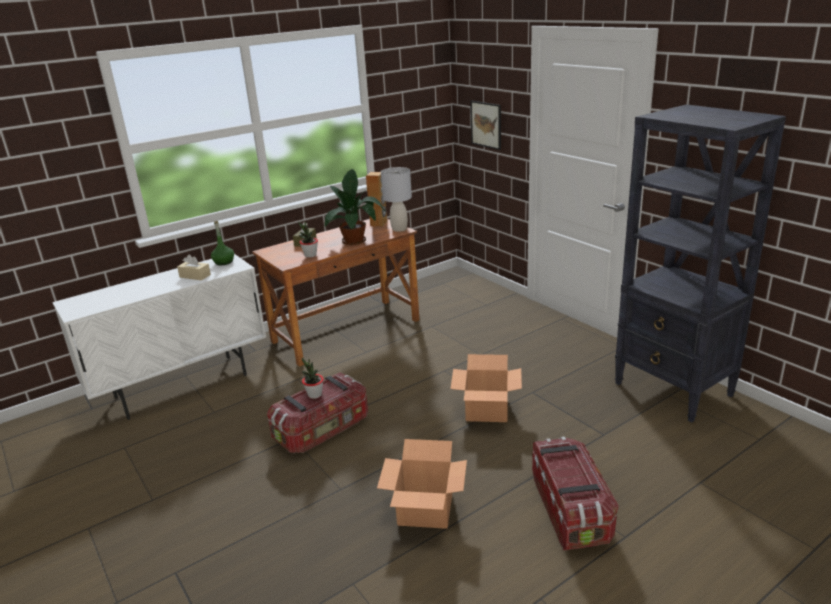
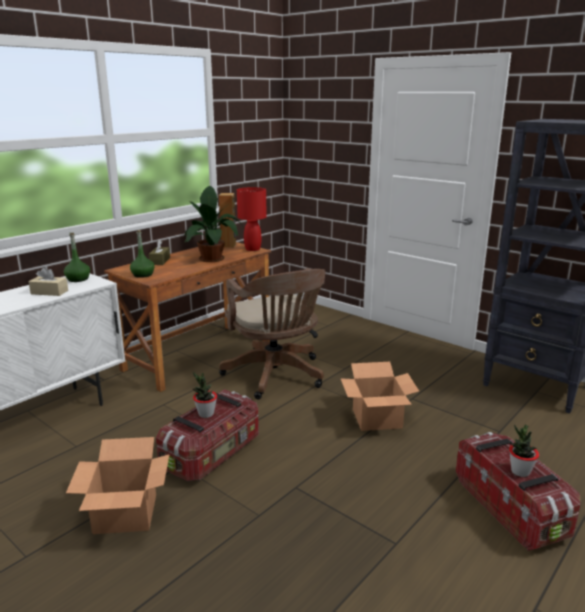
camera: 15 degrees left, 5 degrees down
potted plant [298,222,318,258] -> potted plant moved to [509,425,539,477]
cardboard box [377,439,467,529] -> cardboard box moved to [66,437,169,534]
grey table lamp [381,167,412,232] -> red table lamp [237,187,267,251]
picture [470,101,501,150] -> none
none -> green bottle [130,230,155,278]
none -> brown office chair [219,268,325,399]

